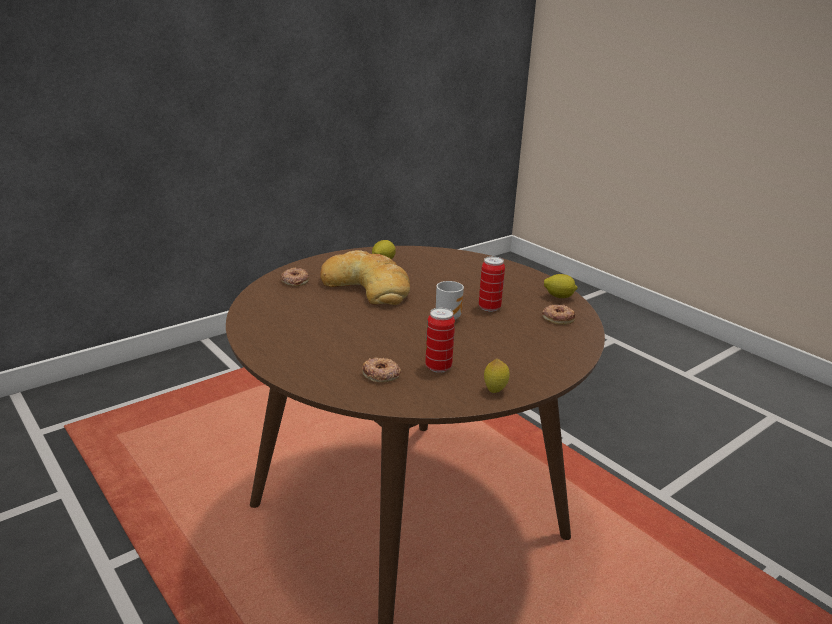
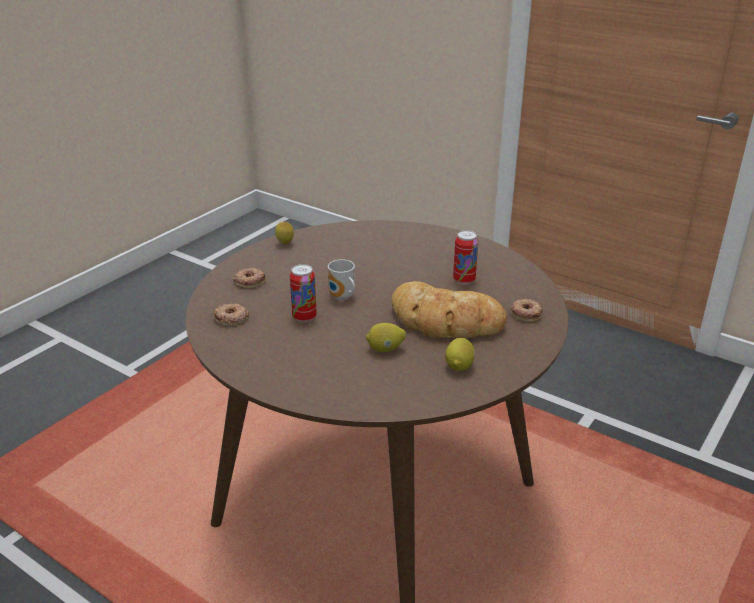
camera: 165 degrees right, 5 degrees up
donut [362,357,401,383] -> donut moved to [233,268,265,289]
can [425,308,455,373] -> can moved to [453,230,478,285]
lemon [544,274,578,298] -> lemon moved to [366,323,406,352]

